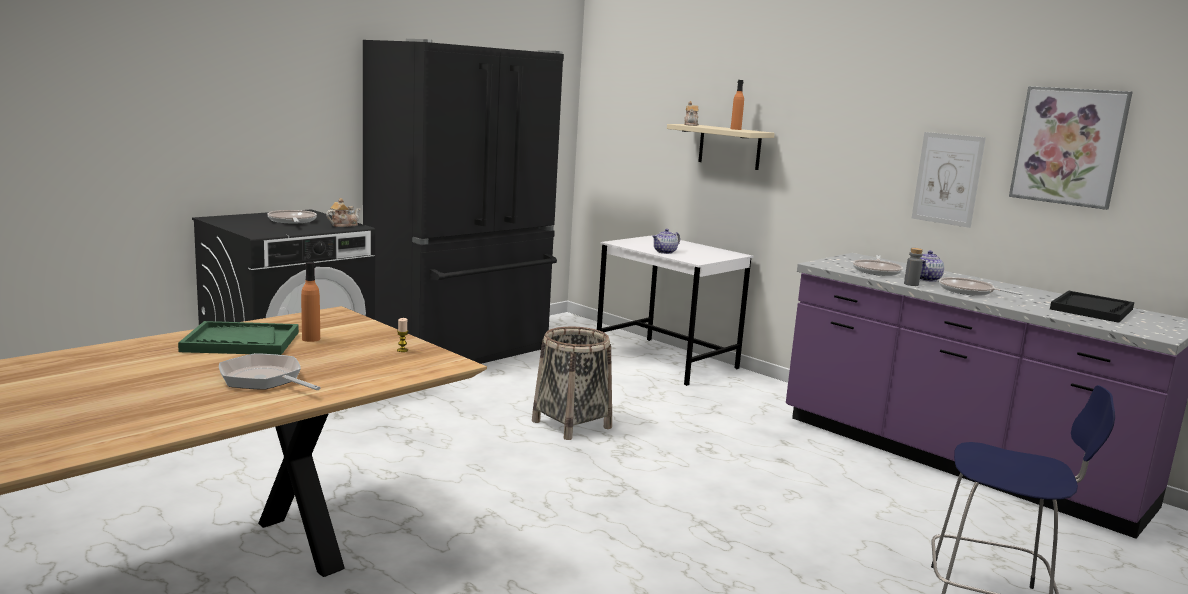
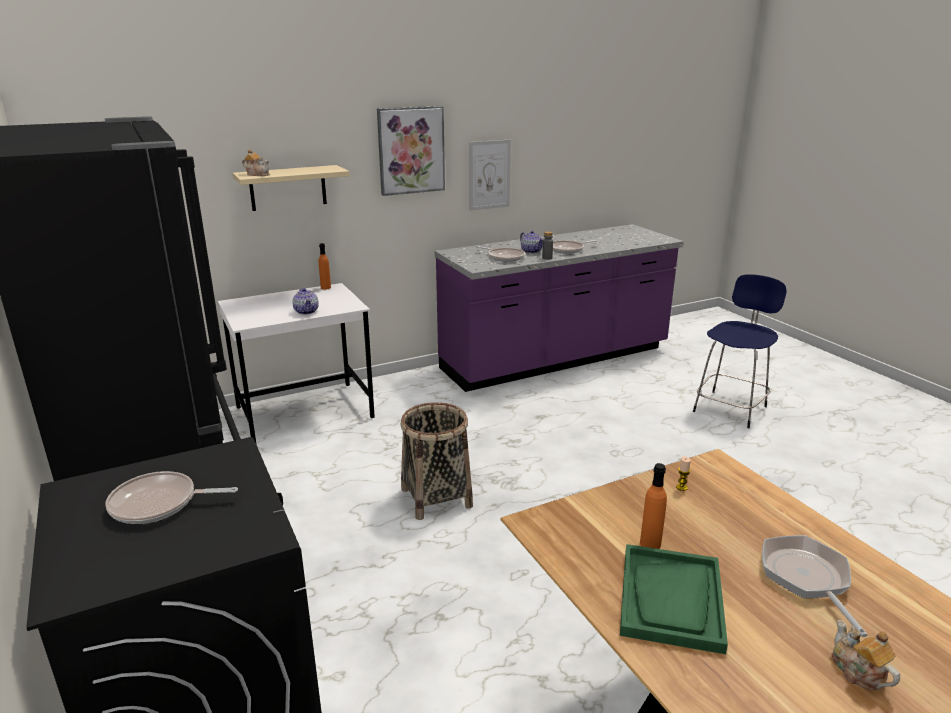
camera: 70 degrees left, 10 degrees up
frying pan [219,353,321,390] -> frying pan turned 120 degrees clockwise [762,535,868,637]
teapot [326,198,361,227] -> teapot moved to [832,620,900,690]
orange bottle [731,80,744,130] -> orange bottle moved to [318,243,331,290]
picture [1009,86,1133,210] -> picture moved to [377,106,445,196]
black tray [1050,291,1134,323] -> none

